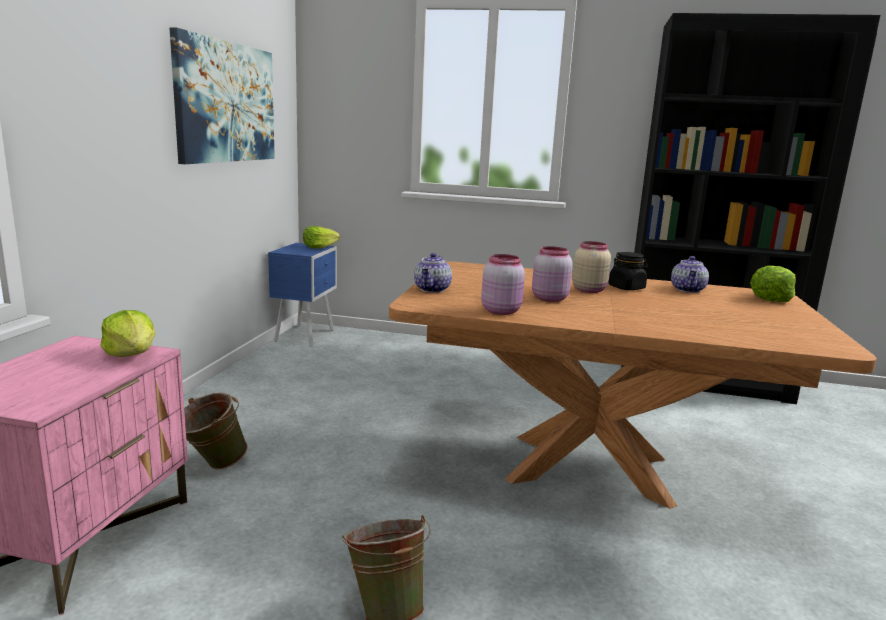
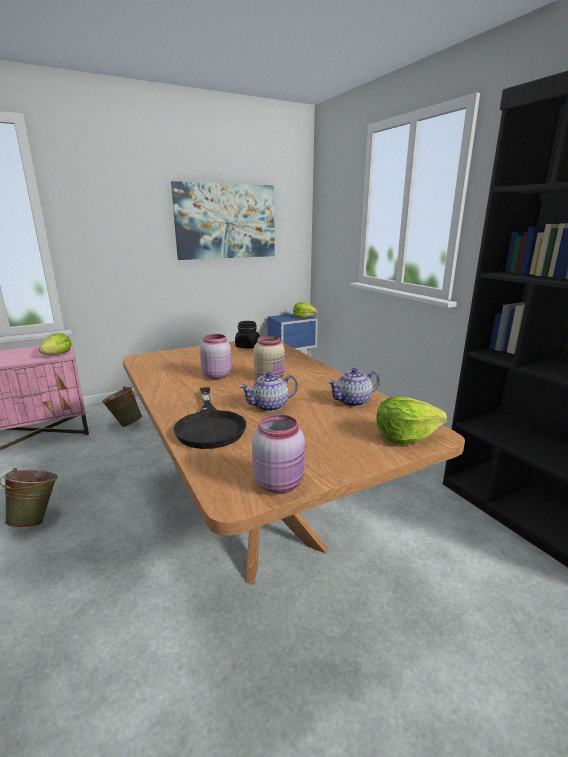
camera: 50 degrees right, 5 degrees up
teapot [414,253,452,293] -> teapot moved to [239,372,298,412]
pink jar [481,254,525,315] -> pink jar moved to [252,414,305,494]
black jar [609,252,648,290] -> black jar moved to [235,321,260,349]
none -> black frying pan [174,387,246,449]

